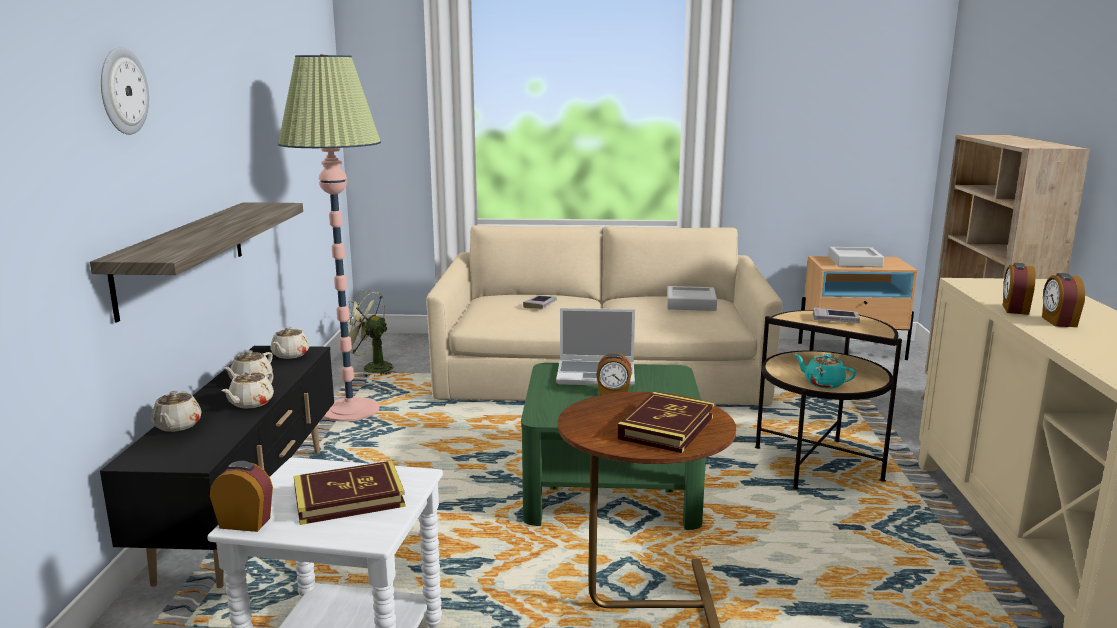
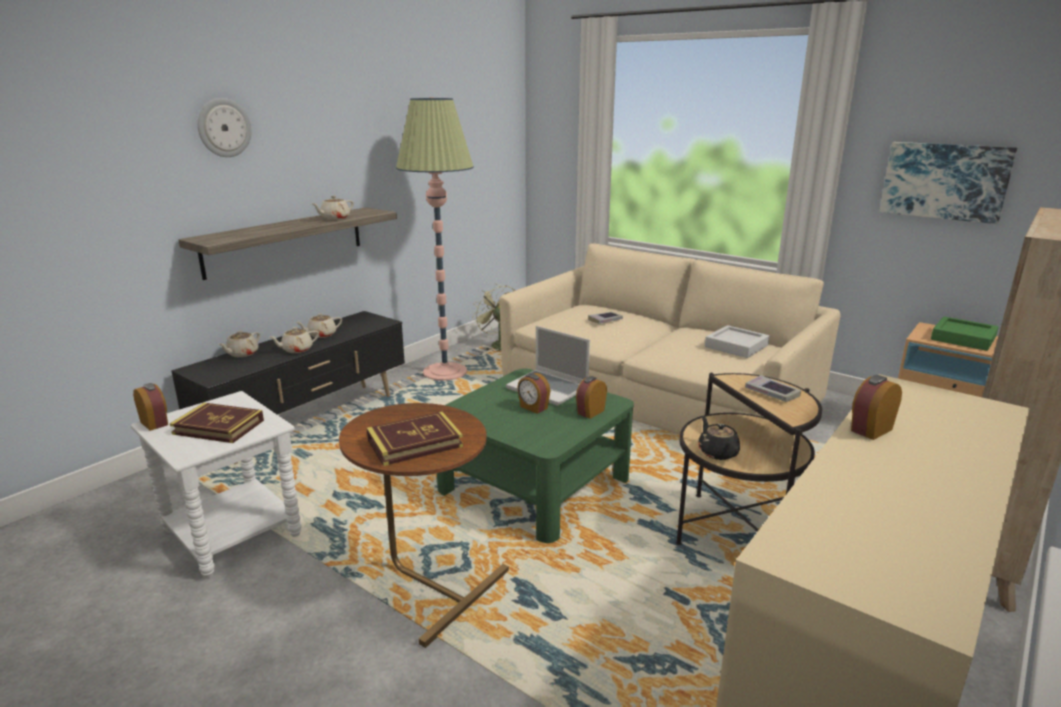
camera: 35 degrees right, 5 degrees up
beige teapot [270,327,310,359] -> beige teapot moved to [311,196,354,220]
turquoise teapot [794,354,856,389] -> black teapot [698,416,740,460]
grey tray [828,247,884,267] -> green tray [931,316,999,351]
alarm clock [1042,273,1085,327] -> alarm clock moved to [576,376,607,419]
none -> picture [879,142,1017,224]

